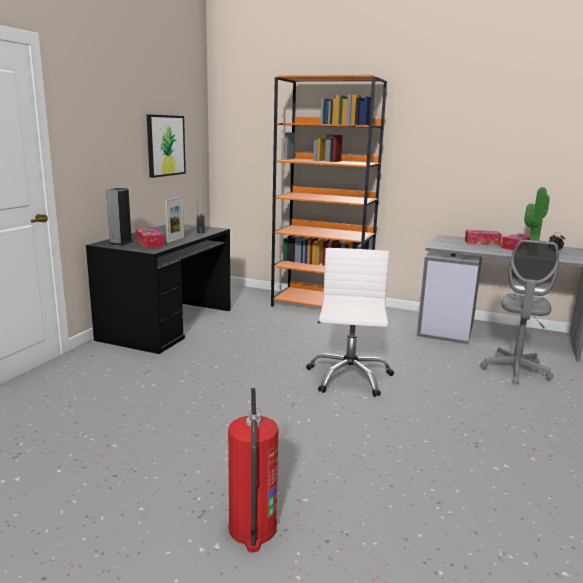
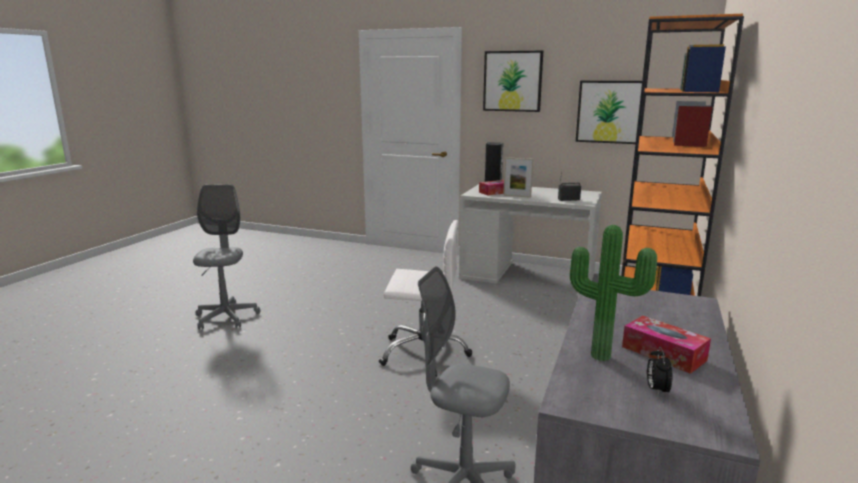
camera: 90 degrees right, 0 degrees up
black desk [86,224,230,354] -> white desk [459,184,602,284]
fire extinguisher [228,388,278,552] -> grey office chair [193,184,260,330]
tissue box [465,230,502,245] -> none
none -> picture [483,51,543,112]

